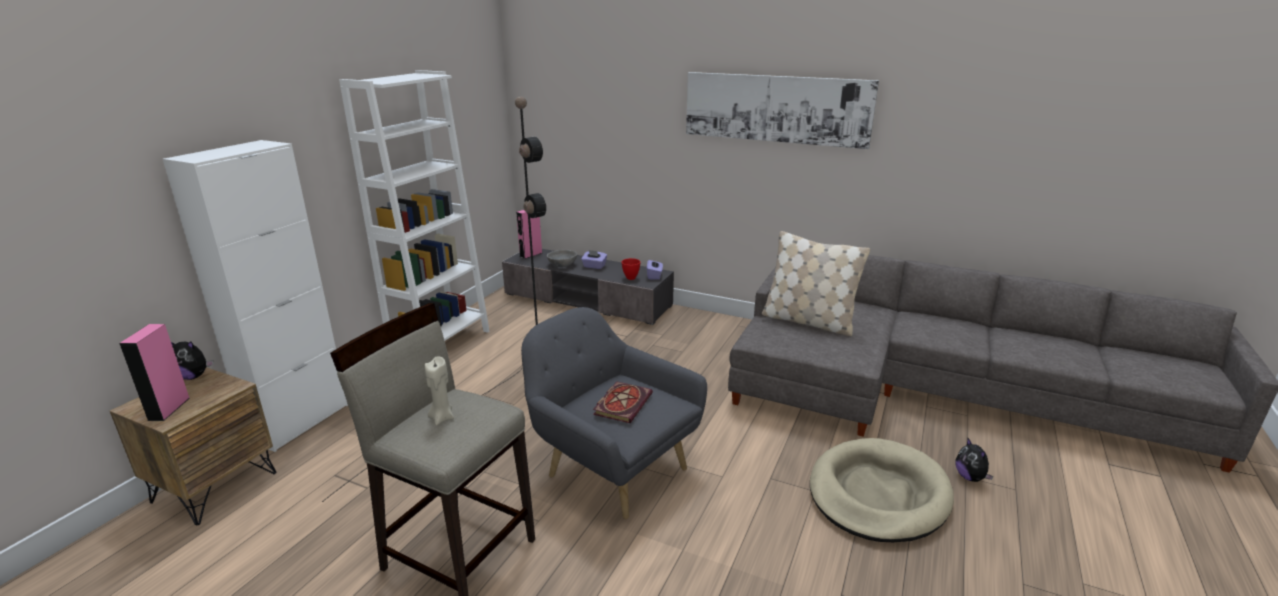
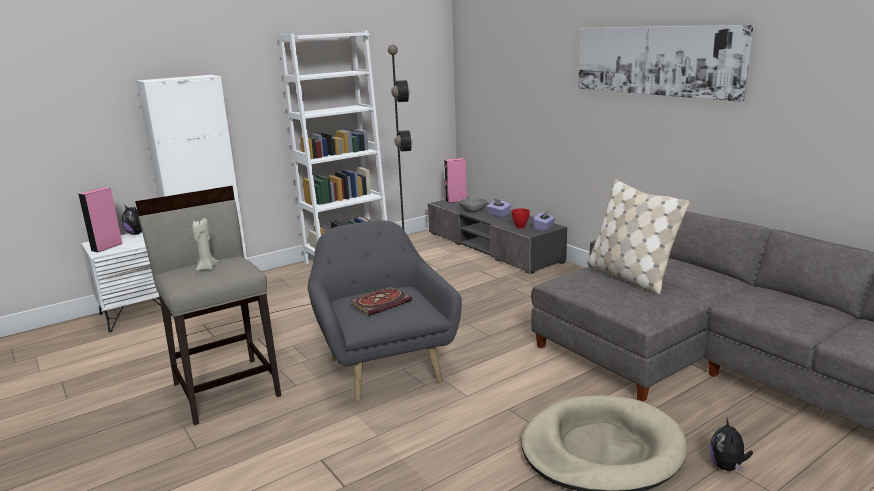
camera: 30 degrees right, 5 degrees down
brown nightstand [110,367,276,526] -> white nightstand [81,232,173,332]

